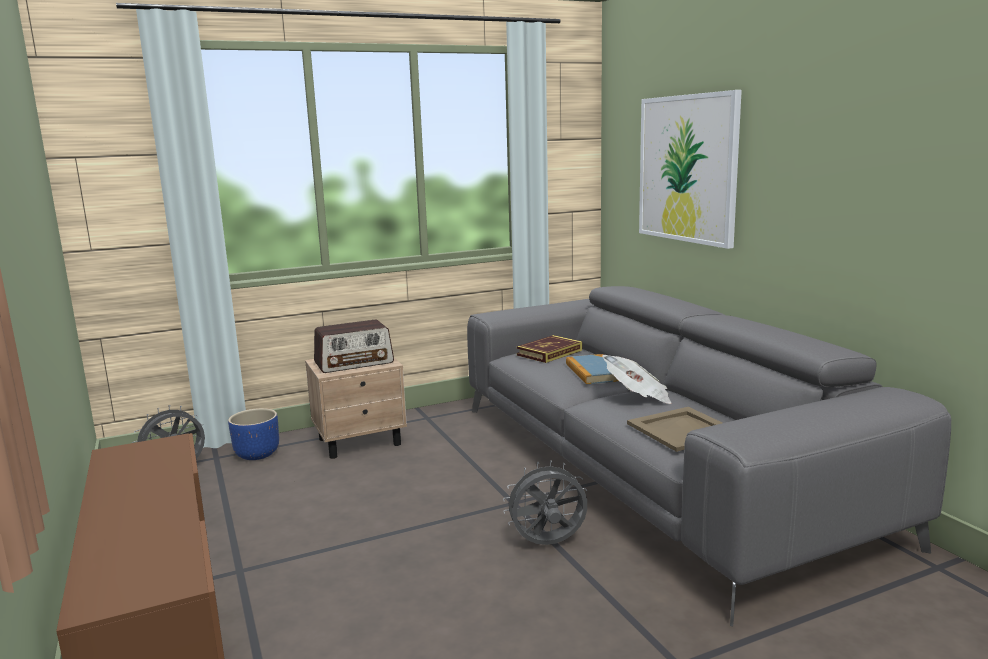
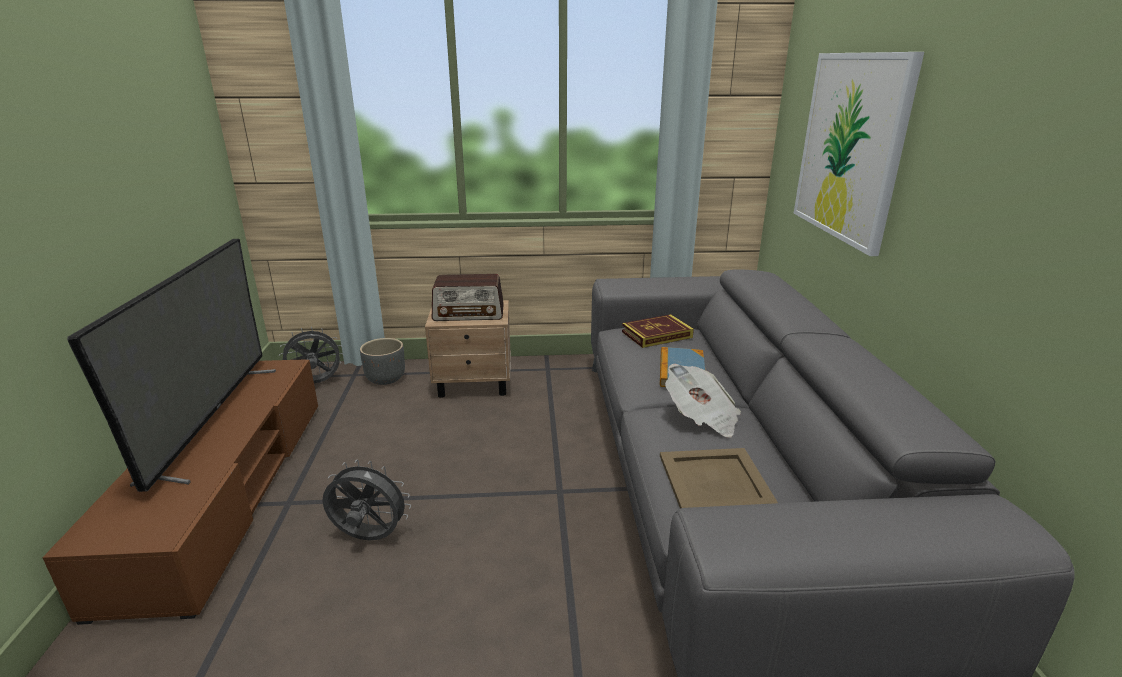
camera: 20 degrees right, 10 degrees up
blue planter [228,408,279,460] -> grey planter [360,338,405,385]
grey fan [503,460,587,545] -> grey fan moved to [322,460,411,541]
none -> television [67,239,276,492]

